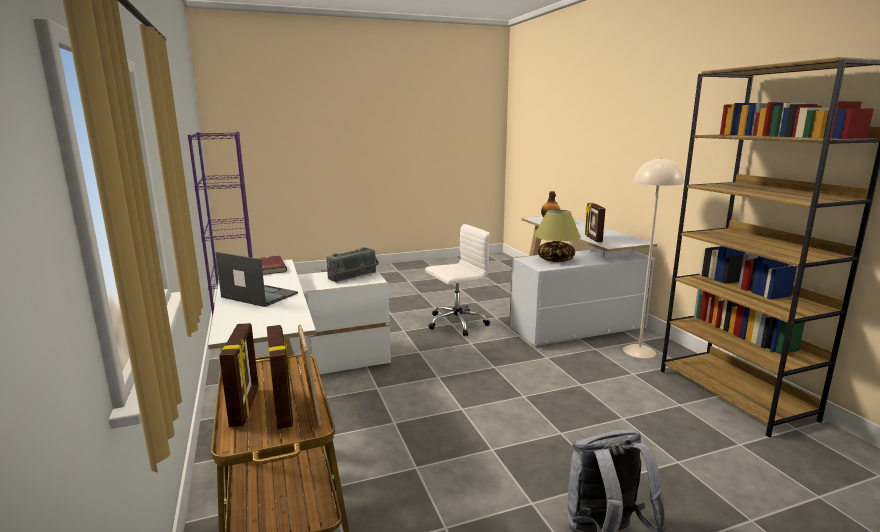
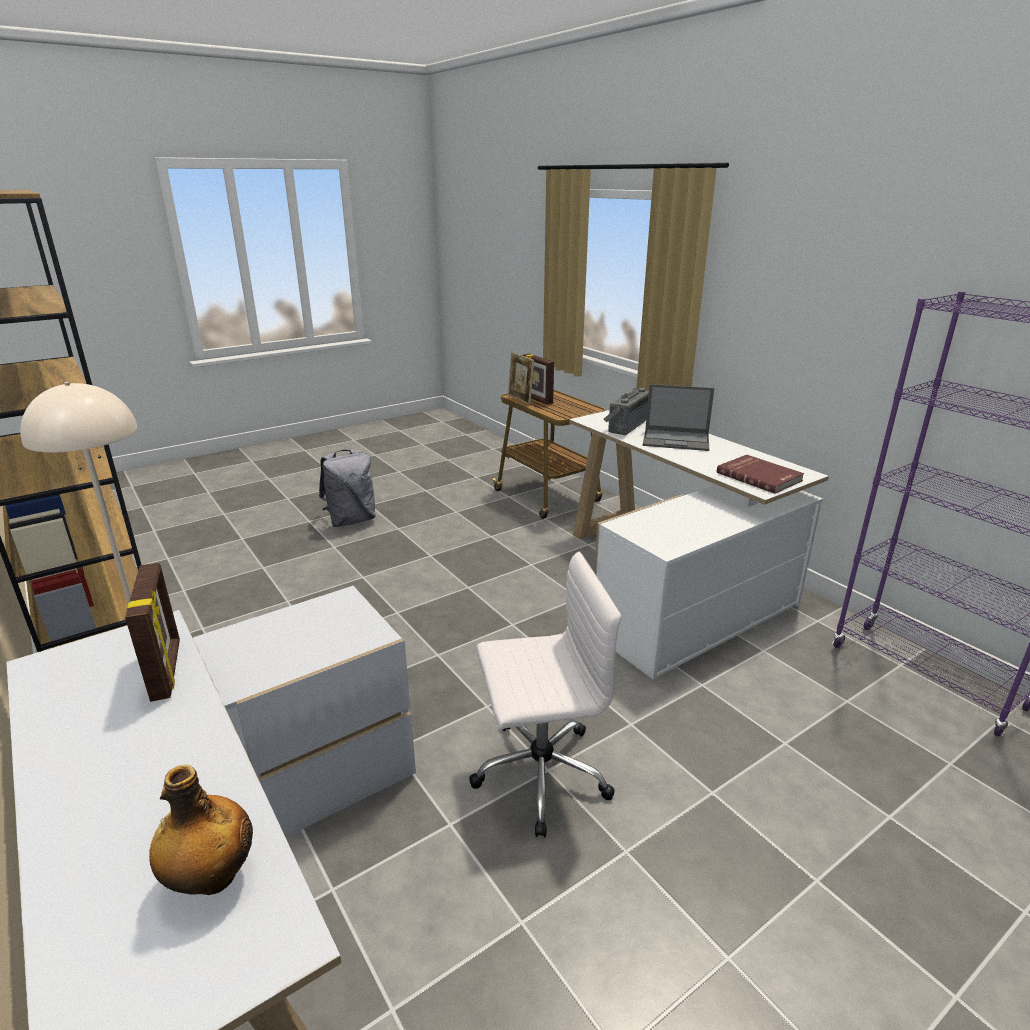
camera: 165 degrees right, 10 degrees up
picture frame [219,323,259,427] -> none
radio [326,247,379,282] -> radio moved to [604,388,649,435]
white office chair [425,224,490,336] -> white office chair turned 150 degrees counterclockwise [469,552,621,838]
table lamp [534,209,581,262] -> none

